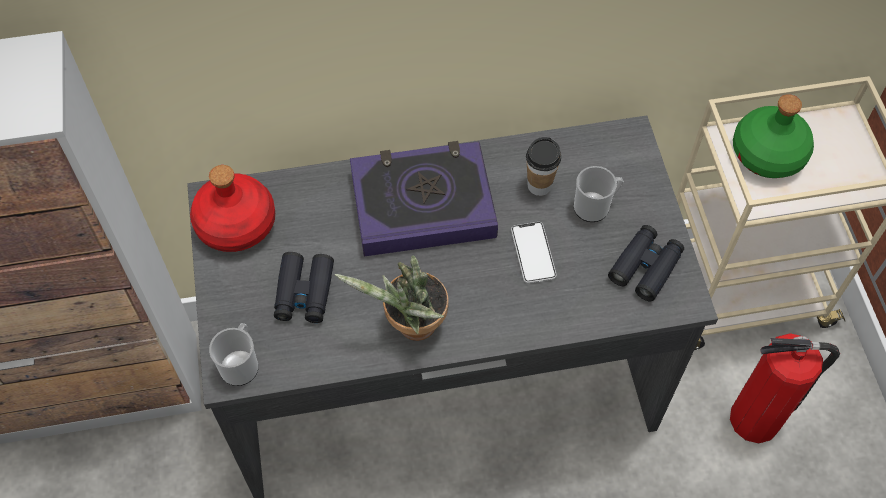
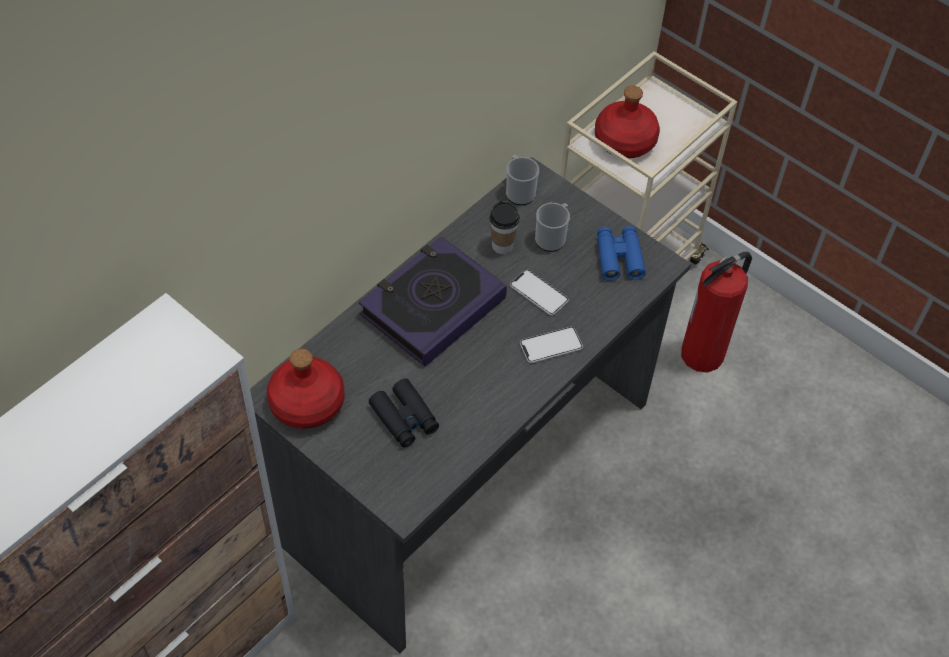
camera: 40 degrees left, 5 degrees down
mug [209,323,258,386] -> mug moved to [506,156,539,205]
potted plant [335,255,449,341] -> none
black binoculars [608,225,684,301] -> blue binoculars [597,226,646,281]
green bottle [733,94,814,178] -> red bottle [595,86,660,159]
none -> phone [520,327,583,363]

